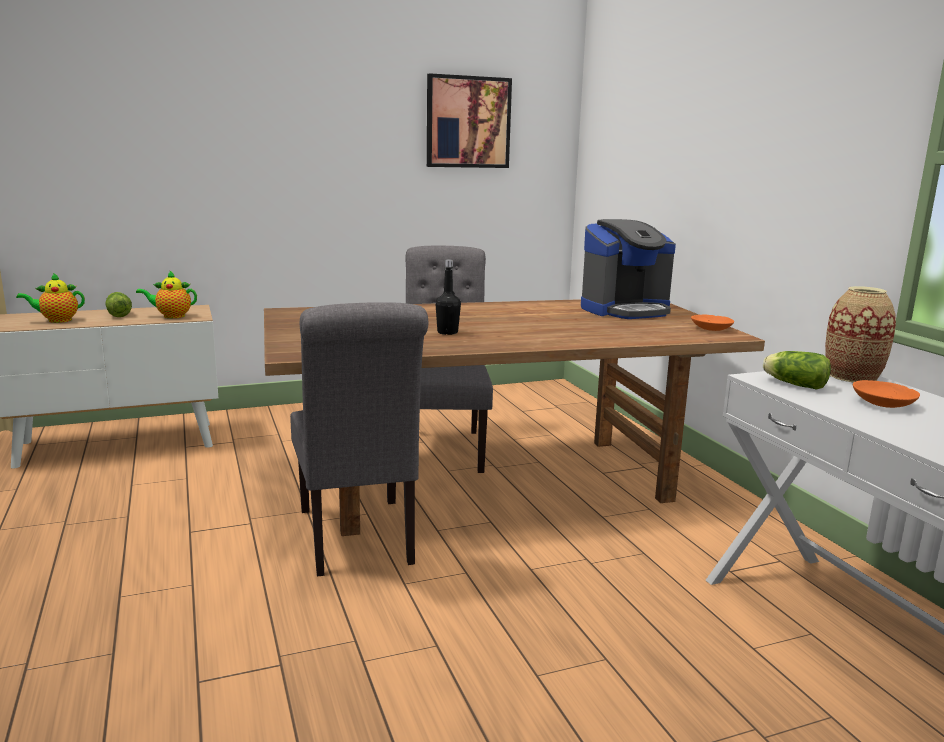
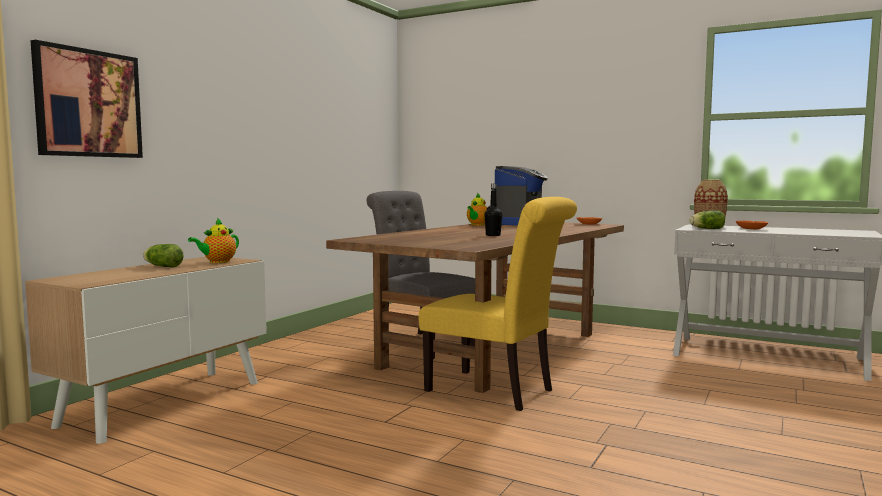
camera: 40 degrees left, 10 degrees down
teapot [16,273,85,323] -> teapot moved to [467,193,487,226]
grey chair [290,302,428,577] -> yellow chair [419,197,577,411]
picture [427,73,512,168] -> picture moved to [30,40,143,158]

